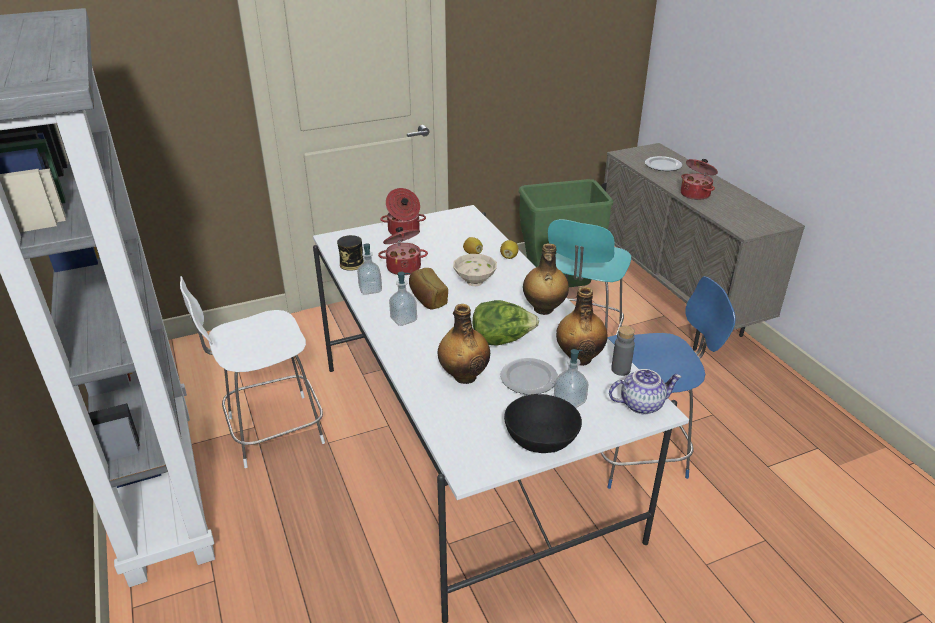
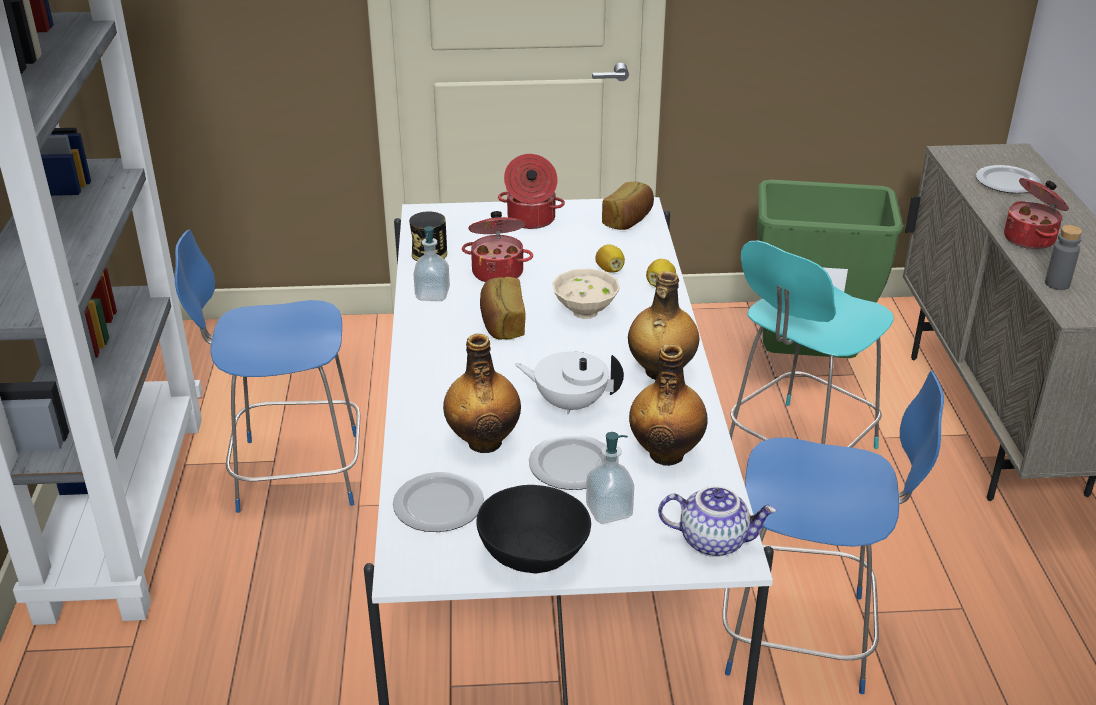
camera: 20 degrees right, 0 degrees up
white chair [180,276,325,468] -> blue chair [175,229,360,513]
soap dispenser [389,272,417,326] -> none
lettuce [472,300,539,345] -> white teapot [515,351,624,414]
grey bottle [611,326,635,376] -> grey bottle moved to [1045,225,1082,290]
none -> plate [393,472,484,532]
none -> bread [602,181,654,230]

